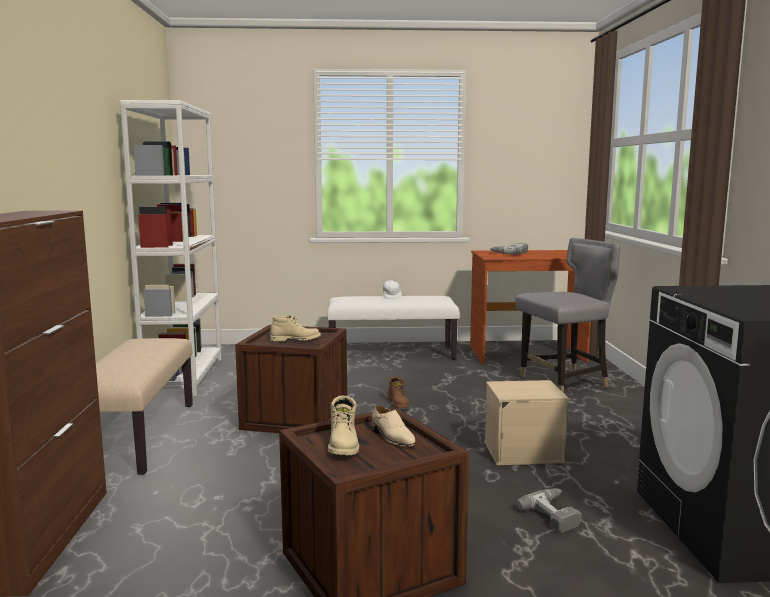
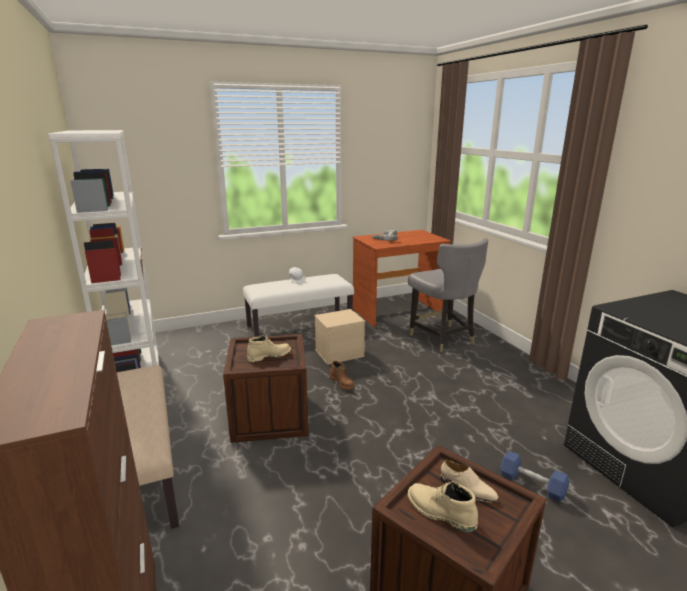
camera: 20 degrees left, 10 degrees up
beige boot [328,396,359,455] -> beige boot turned 150 degrees clockwise [407,481,478,532]
beige storage box [484,380,569,465] -> beige storage box moved to [314,309,365,365]
grey chair [515,238,621,393] -> grey chair turned 105 degrees clockwise [408,238,488,352]
power drill [516,488,581,533] -> blue dumbbell [500,451,569,502]

